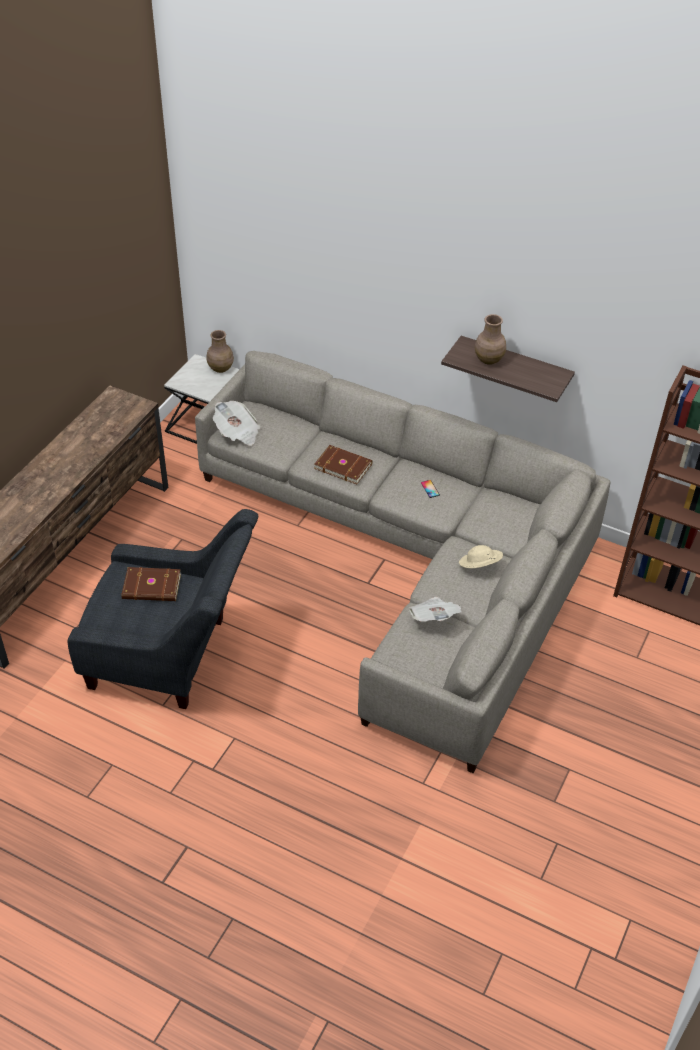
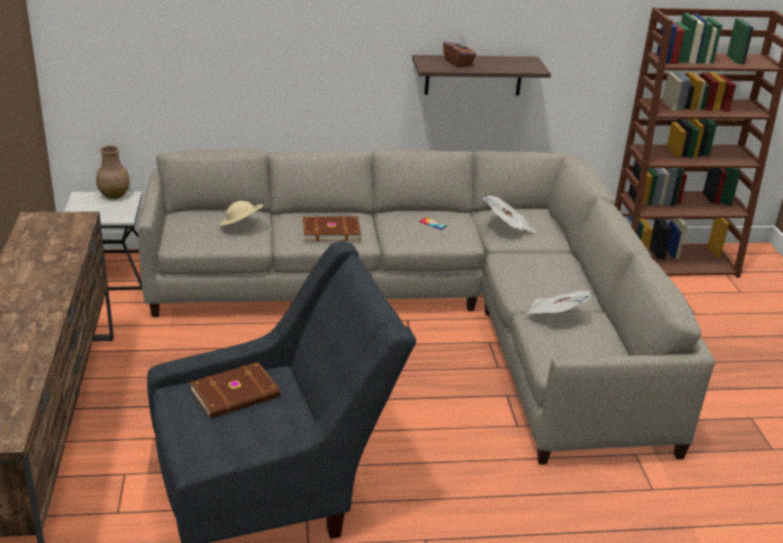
camera: 35 degrees left, 15 degrees down
newspaper [213,401,261,446] -> newspaper moved to [482,196,536,233]
beige hat [459,545,503,568] -> beige hat moved to [219,201,264,226]
brown vase [475,314,506,365] -> brown tissue box [443,36,476,68]

